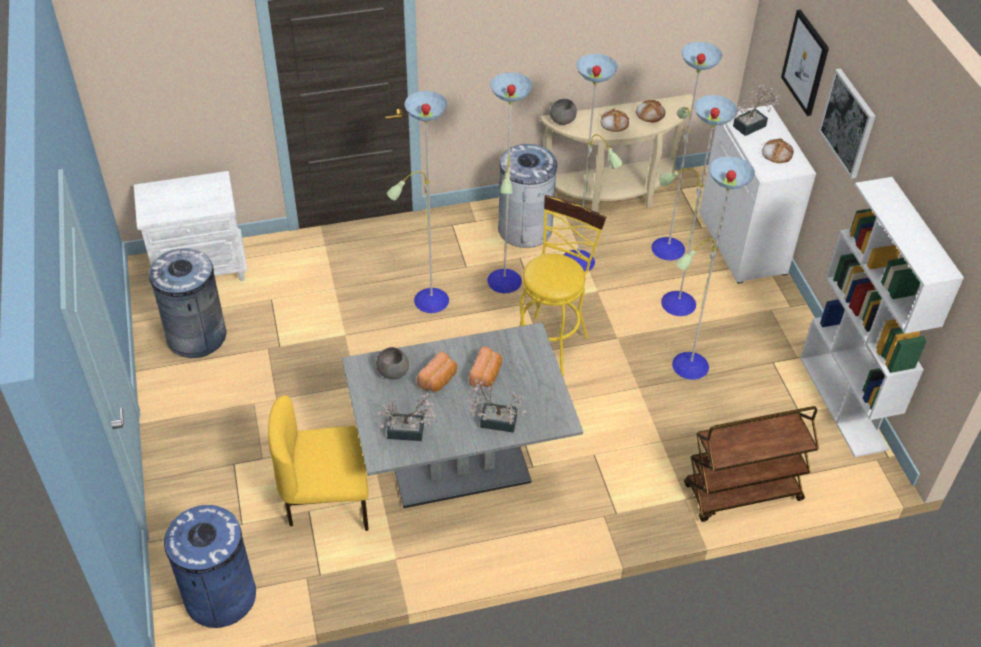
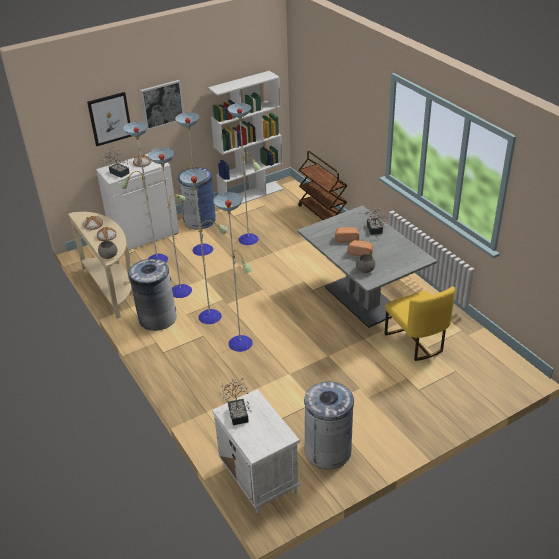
camera: 105 degrees left, 10 degrees down
blue trash can [161,505,256,628] -> blue trash can moved to [178,168,216,229]
potted plant [377,393,438,441] -> potted plant moved to [220,378,252,425]
yellow stool [520,195,606,376] -> none

